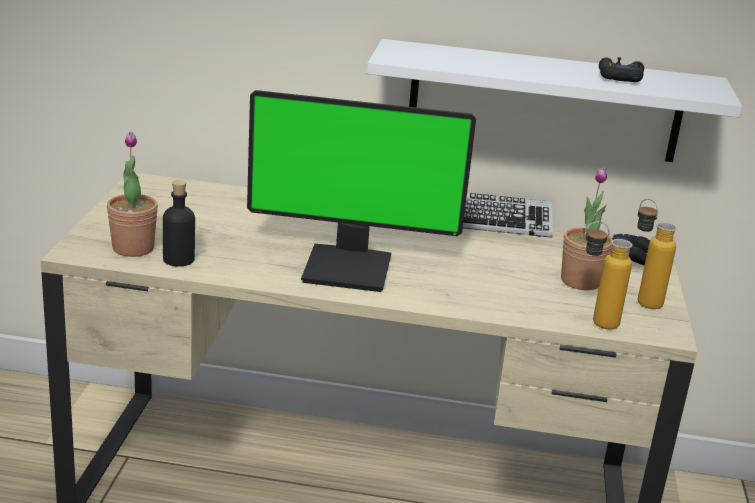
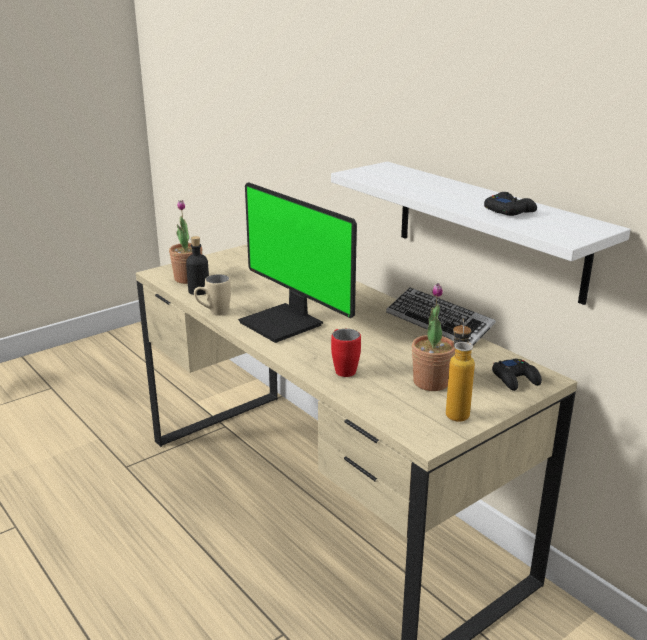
camera: 45 degrees right, 0 degrees up
bottle [585,222,632,329] -> none
none -> beige mug [194,274,231,316]
none -> red mug [331,329,361,377]

